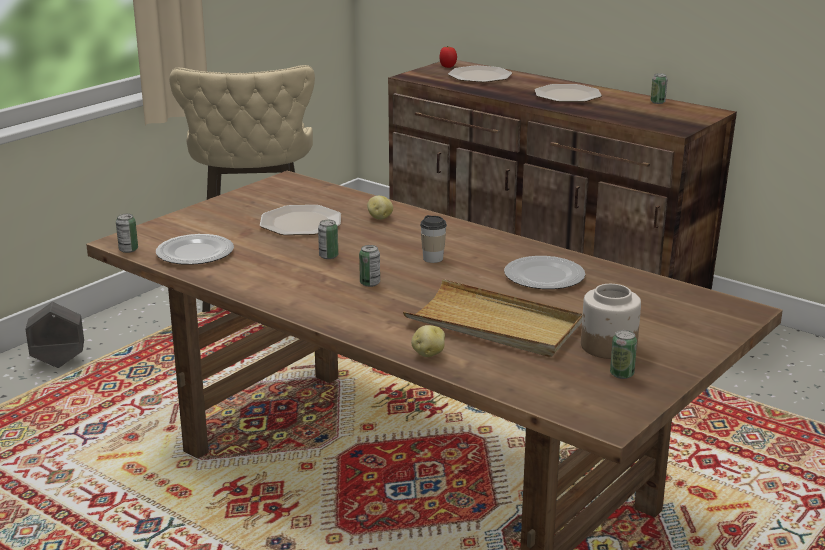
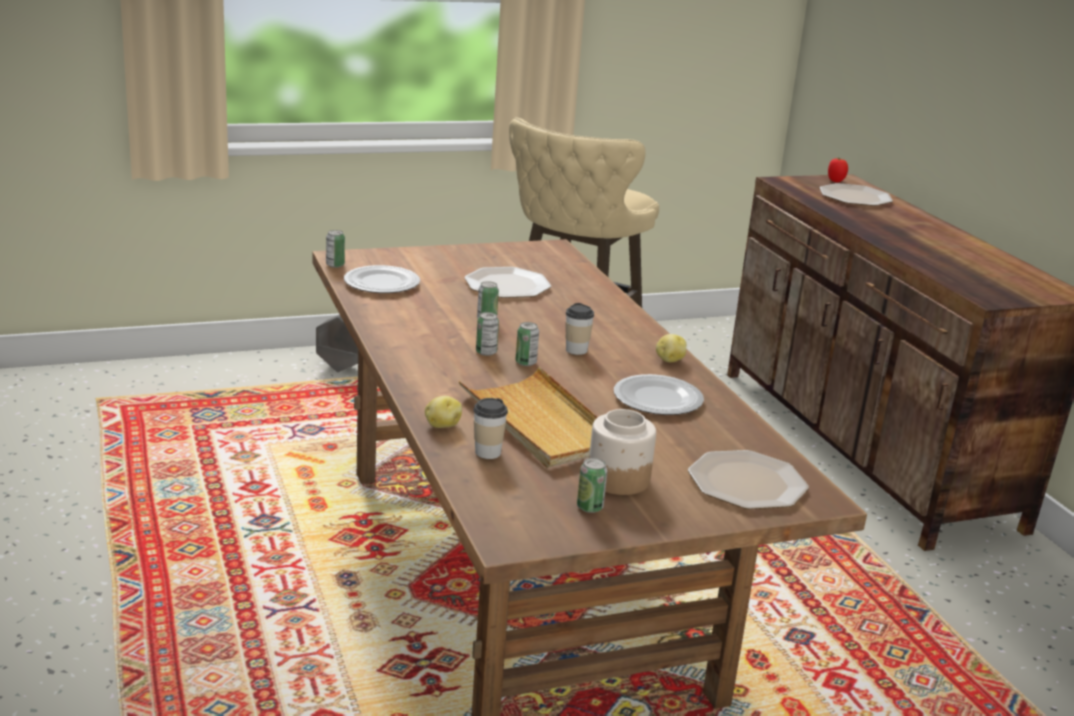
camera: 30 degrees right, 0 degrees up
potato [367,196,393,220] -> potato moved to [656,334,686,362]
plate [535,84,602,102] -> plate moved to [688,450,809,510]
can [651,73,668,104] -> can moved to [515,322,539,366]
none -> cup [473,398,508,459]

